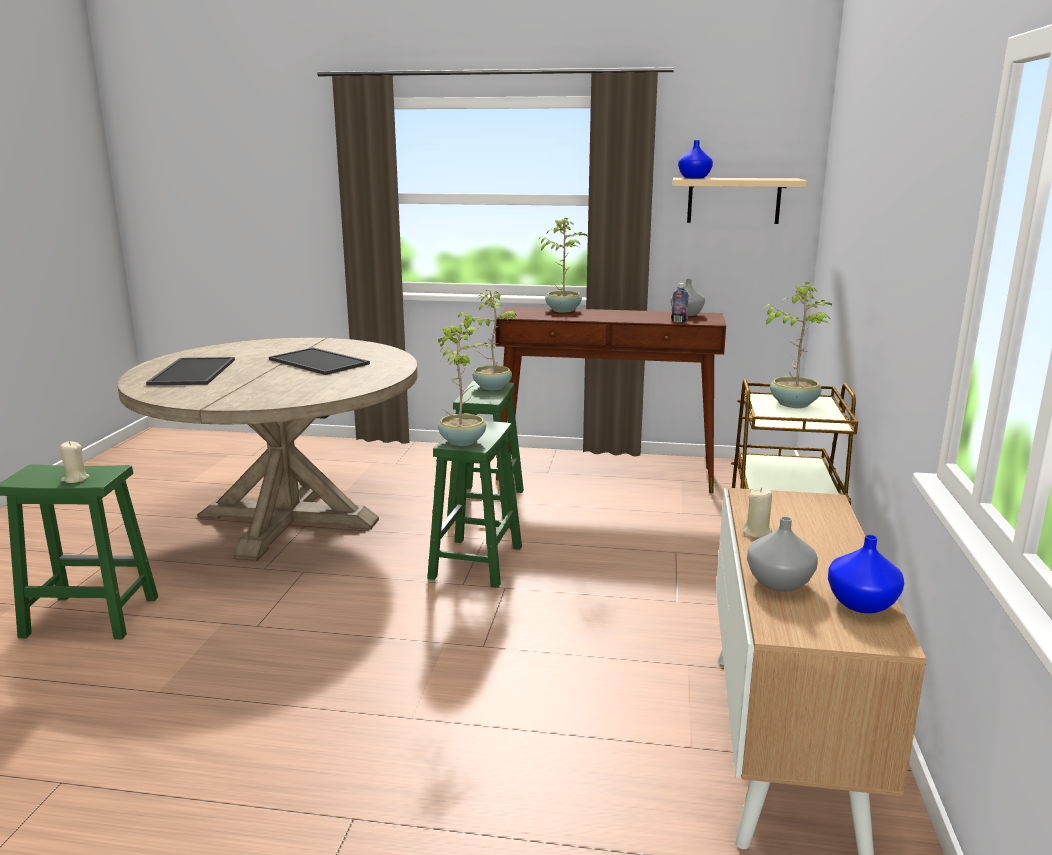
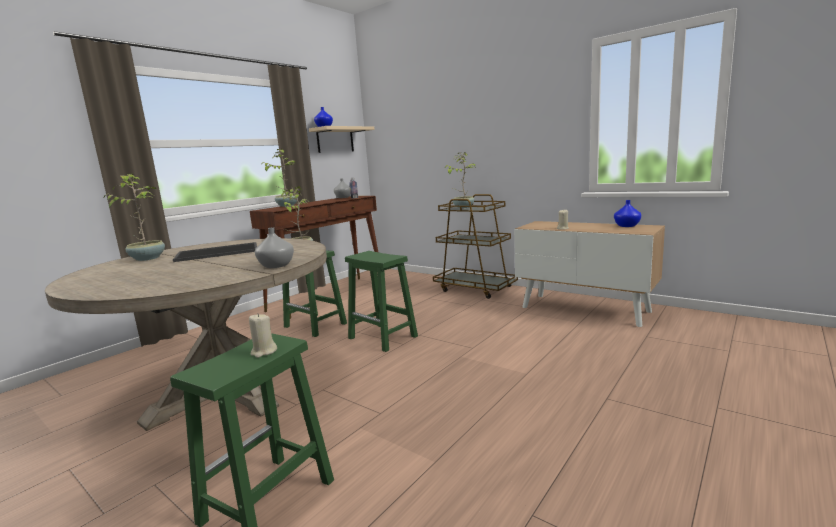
camera: 60 degrees left, 5 degrees down
tray [146,357,235,386] -> none
potted plant [438,323,493,446] -> potted plant moved to [104,173,165,261]
grey vase [747,516,818,592] -> grey vase moved to [255,227,294,268]

